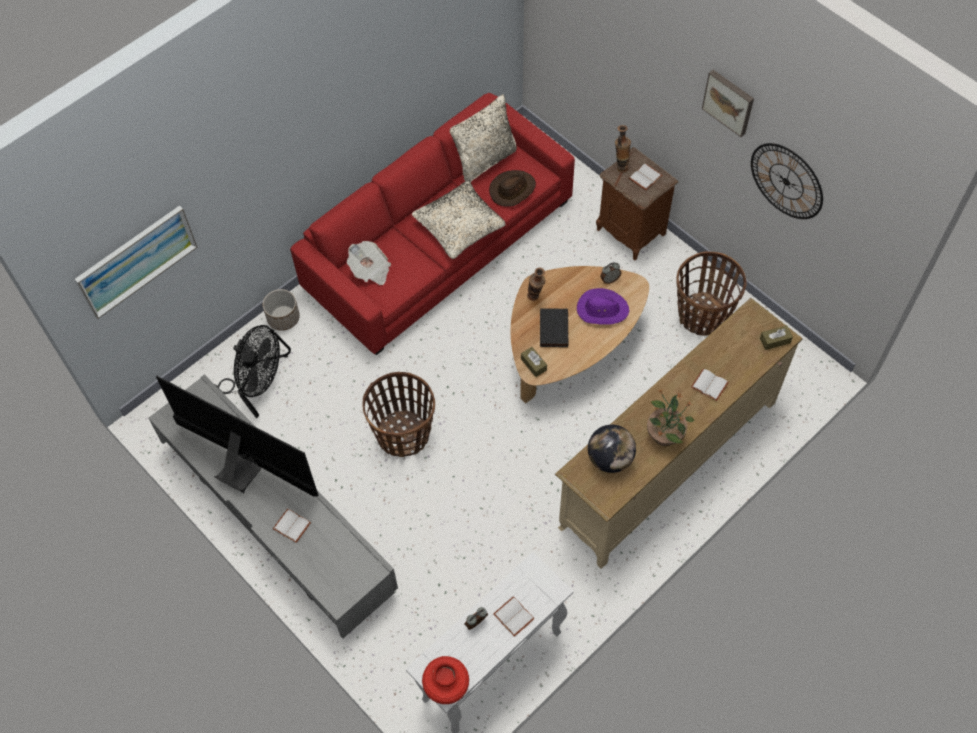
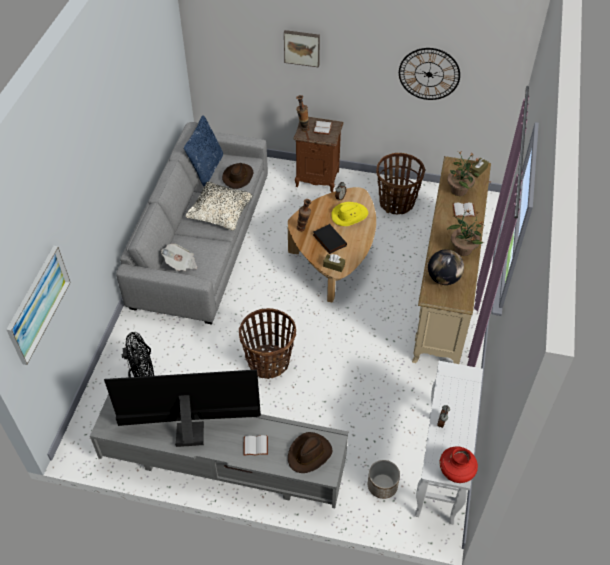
camera: 35 degrees left, 10 degrees down
planter [263,289,300,331] -> planter moved to [368,460,400,499]
red sofa [290,93,575,355] -> grey sofa [116,122,268,325]
beige pillow [450,94,517,182] -> blue pillow [184,115,223,187]
white book [493,596,535,637] -> none
purple hat [577,288,629,325] -> yellow hat [331,202,368,226]
picture [702,70,754,137] -> picture moved to [284,30,320,67]
none -> brown hat [288,432,332,473]
none -> potted plant [447,151,480,196]

